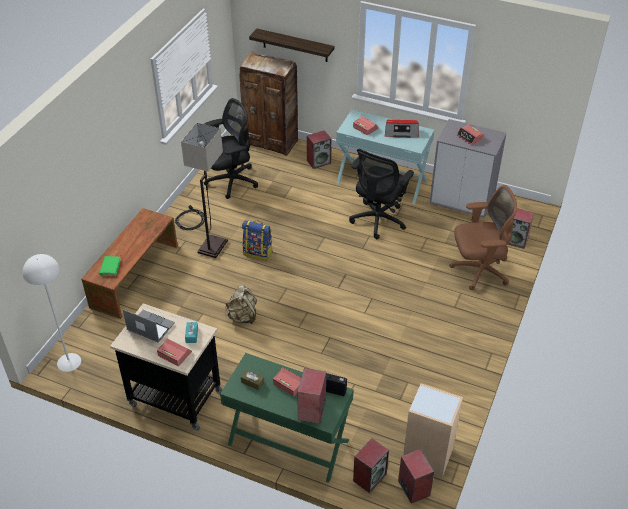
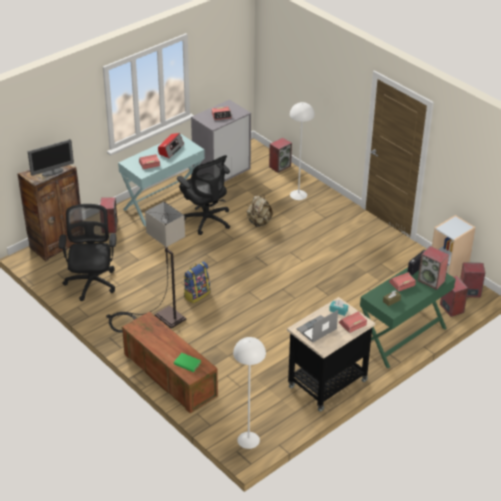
camera: 65 degrees left, 5 degrees down
beige backpack [225,285,257,324] -> beige backpack moved to [247,194,273,227]
shelf [249,29,334,62] -> none
brown office chair [449,185,517,290] -> white floor lamp [290,102,315,200]
none -> monitor [28,139,74,176]

